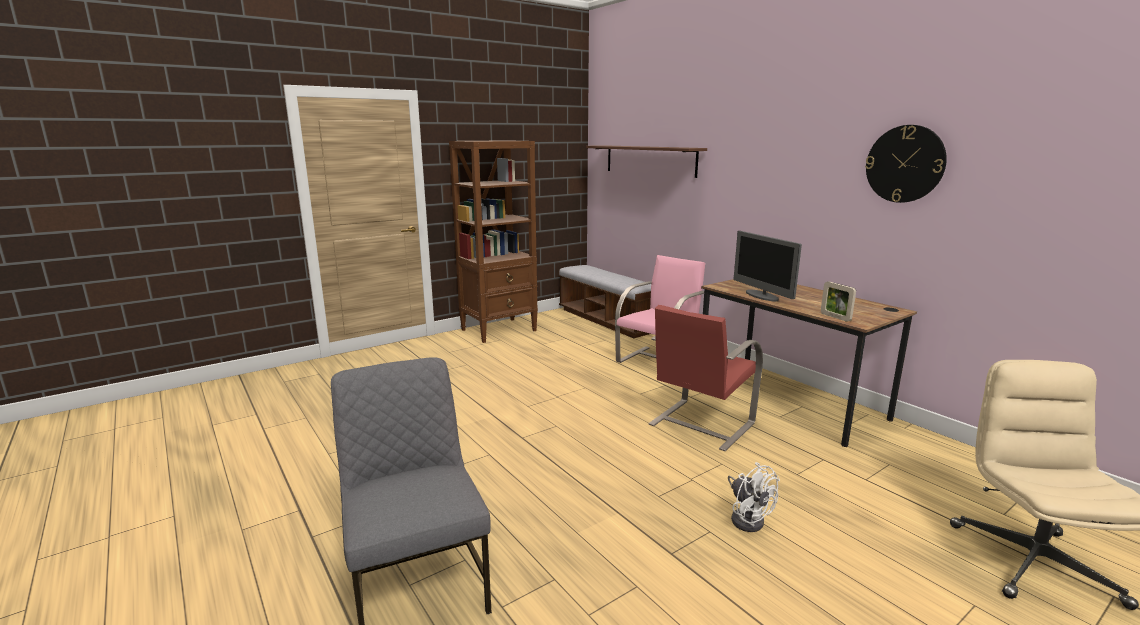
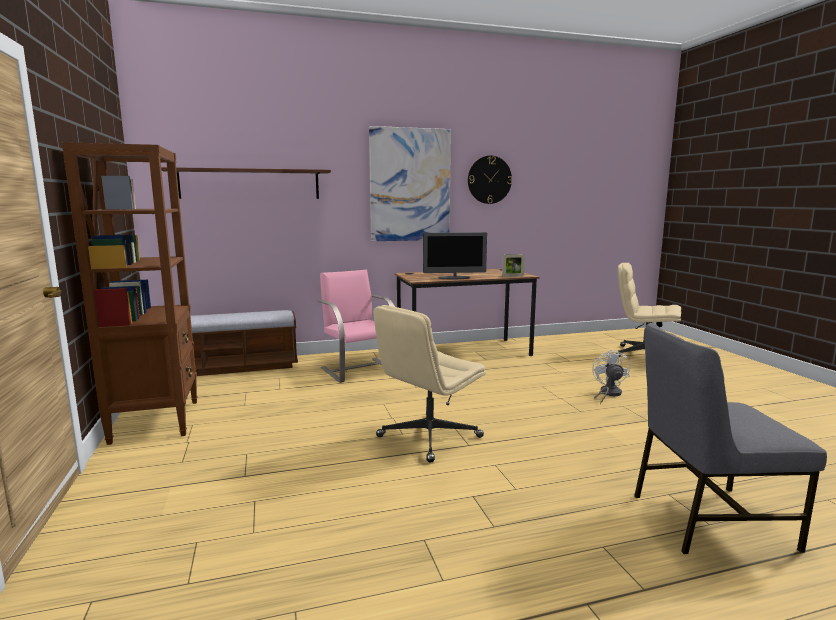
camera: 70 degrees left, 5 degrees down
red chair [649,305,763,451] -> none
white fan [728,462,780,532] -> white fan turned 75 degrees counterclockwise [592,349,630,405]
none -> picture [369,126,451,241]
none -> beige office chair [374,305,486,463]

